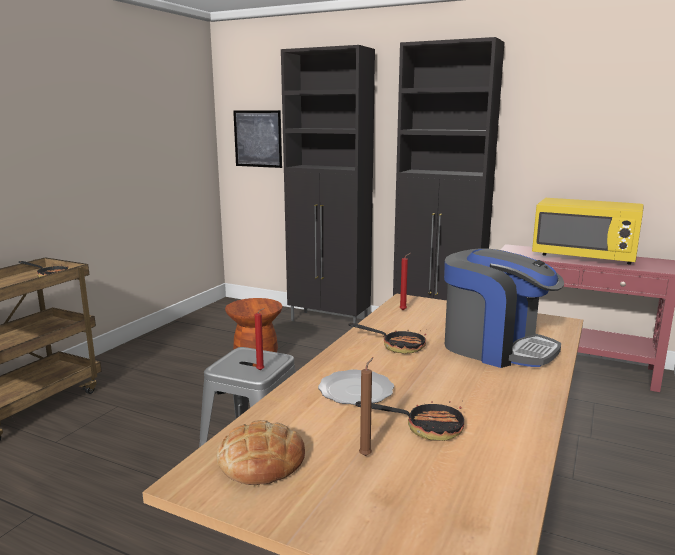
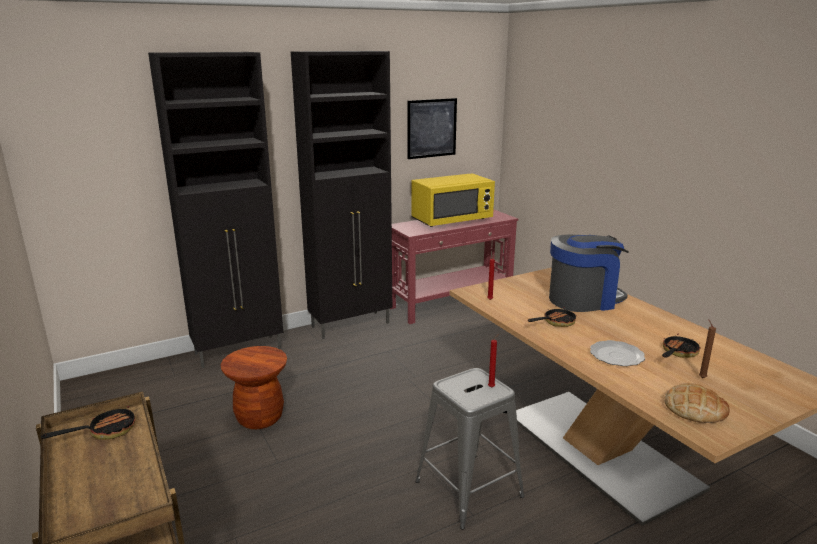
camera: 55 degrees left, 5 degrees up
picture [233,110,282,168] -> picture moved to [407,98,457,159]

